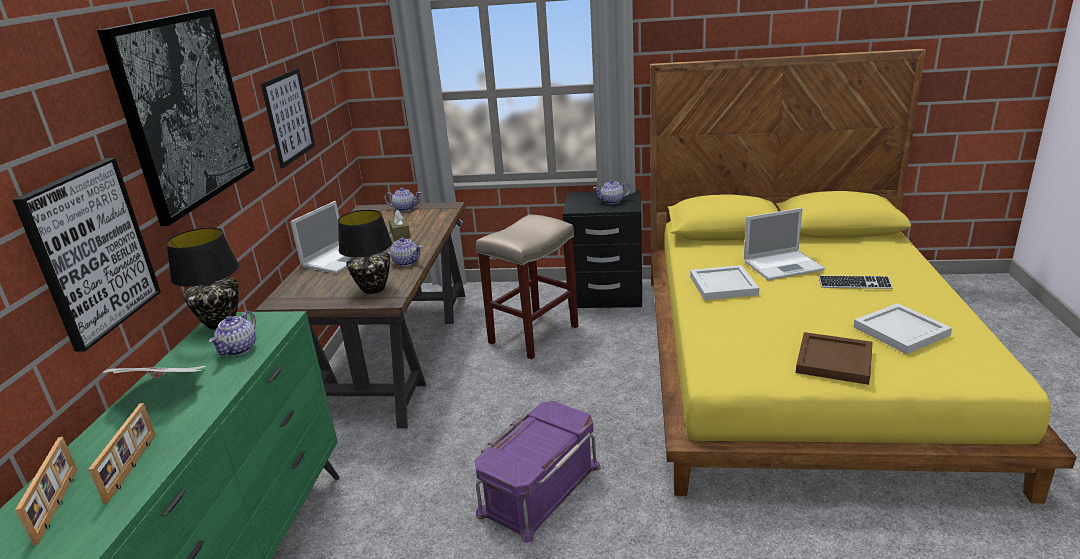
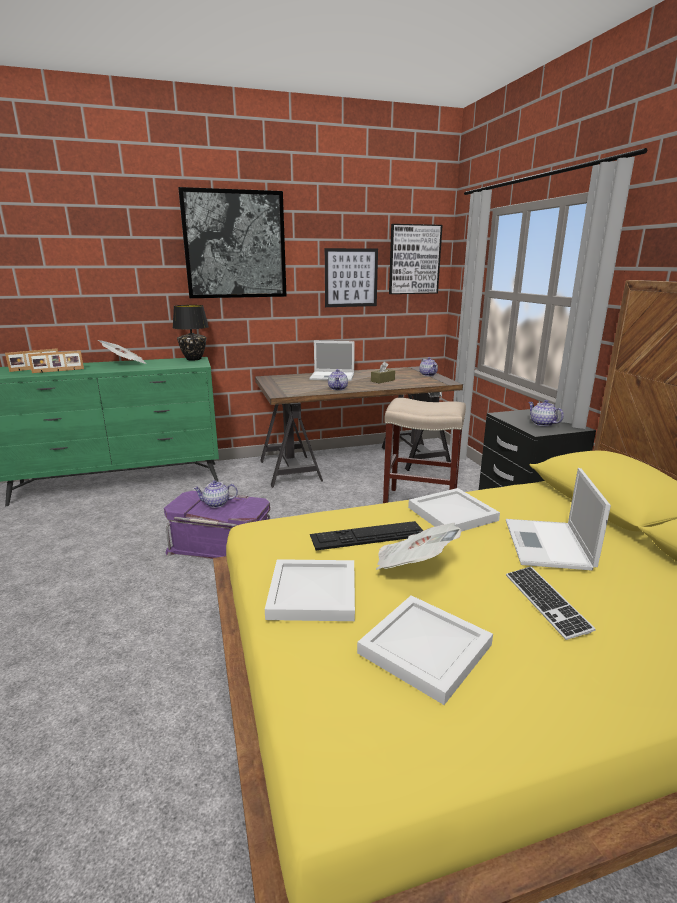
camera: 65 degrees right, 5 degrees down
picture [13,158,161,352] -> picture moved to [389,224,442,294]
teapot [209,311,256,356] -> teapot moved to [193,480,238,508]
black table lamp [338,210,392,294] -> none
laptop [744,208,825,281] -> laptop turned 45 degrees clockwise [506,468,611,571]
brown tray [796,332,873,385] -> white tray [265,559,355,621]
none -> keyboard [310,521,423,550]
none -> newspaper [376,523,461,570]

